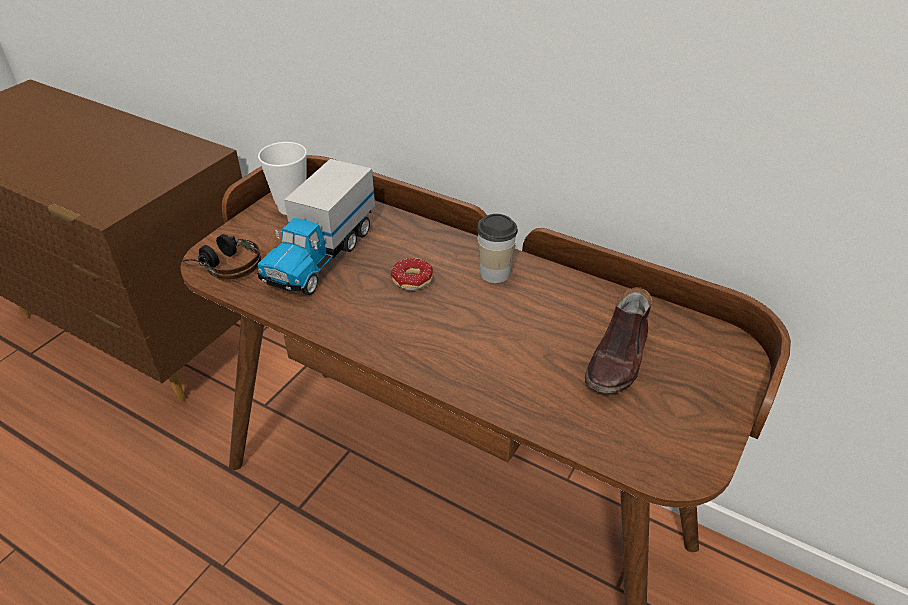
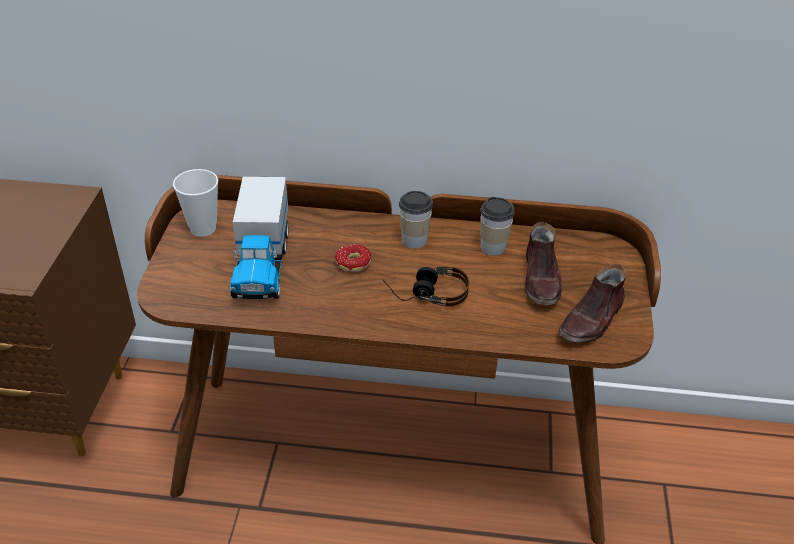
camera: 25 degrees left, 0 degrees up
headphones [168,234,261,281] -> headphones moved to [382,267,469,307]
none -> cup [480,197,515,256]
none -> brown shoe [558,264,626,343]

